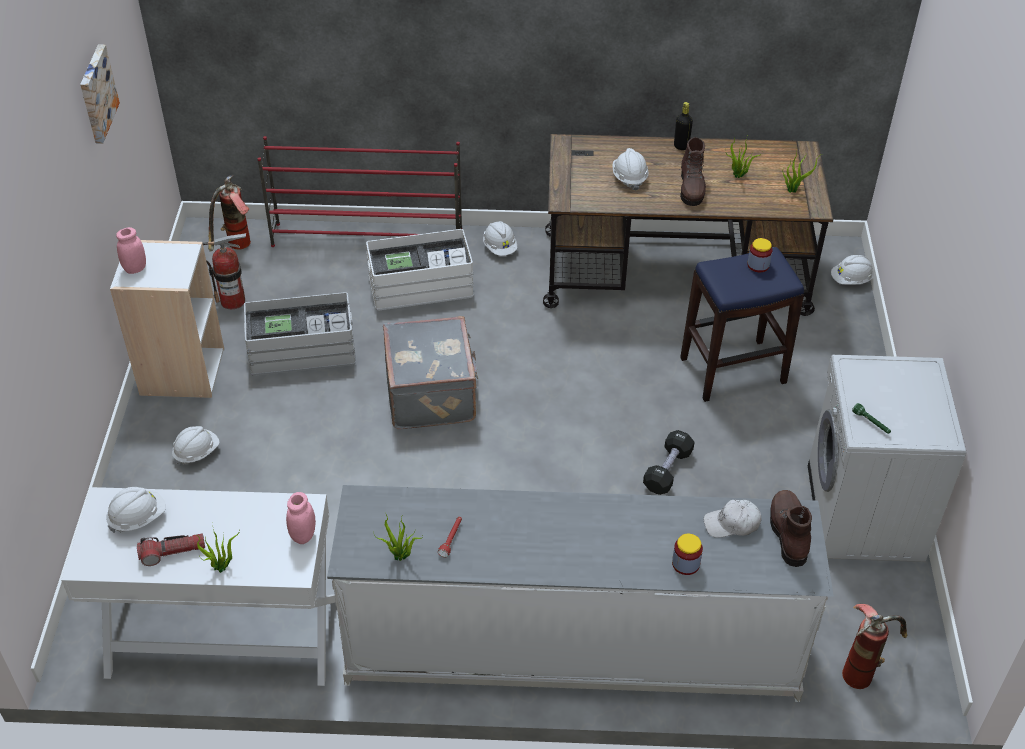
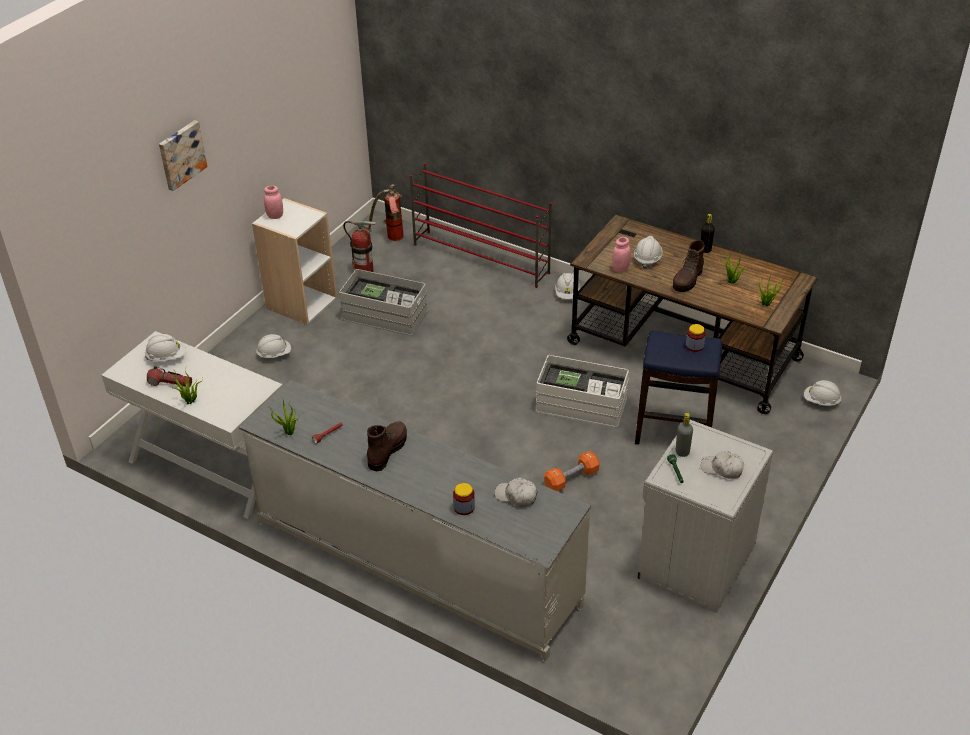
camera: 30 degrees right, 5 degrees down
picture [80,45,120,144] -> picture moved to [159,120,208,191]
pink jar [286,492,316,544] -> pink jar moved to [612,237,631,273]
white storage box [366,229,474,311] -> white storage box moved to [536,355,629,428]
grey suitcase [383,316,479,429] -> none
black dumbbell [643,430,695,495] -> orange dumbbell [544,451,600,491]
brown boot [770,490,812,567] -> brown boot moved to [367,422,407,471]
fire extinguisher [842,604,908,689] -> none
none -> grey bottle [676,413,693,457]
none -> white cap [701,451,744,479]

